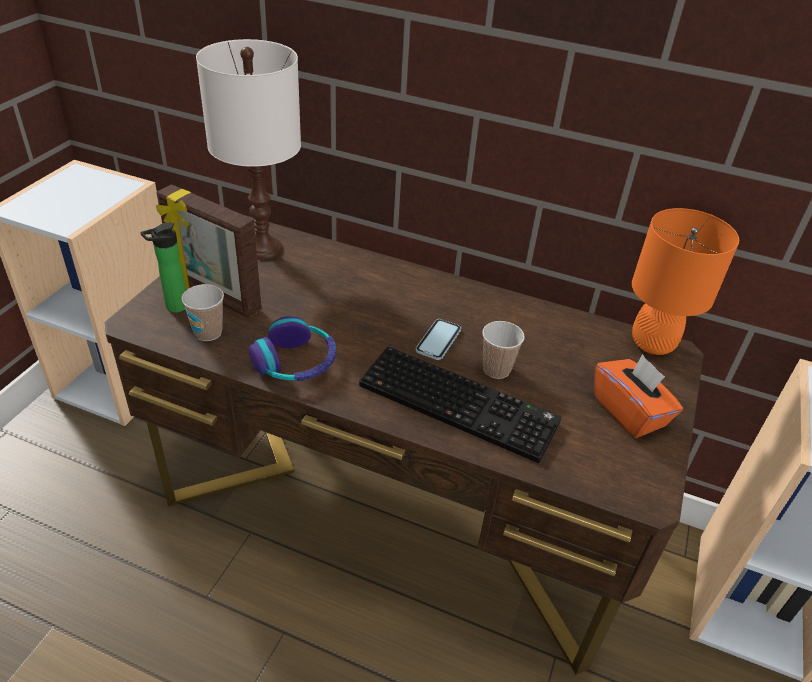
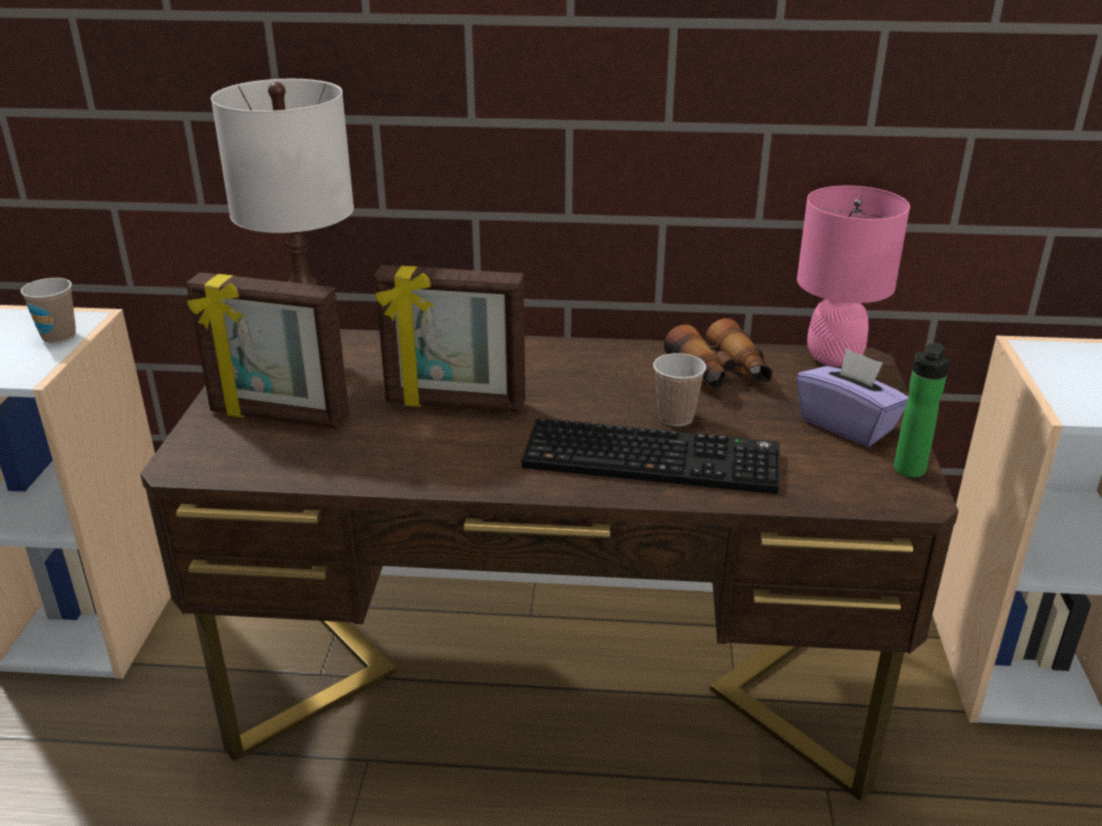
camera: 15 degrees left, 10 degrees down
bottle [140,223,186,313] -> bottle moved to [894,342,950,478]
cup [181,284,224,341] -> cup moved to [21,278,76,343]
headphones [249,316,336,381] -> none
phone [415,319,461,360] -> none
orange tissue box [594,354,683,438] -> purple tissue box [797,348,908,447]
orange table lamp [632,208,739,355] -> pink table lamp [797,186,910,367]
none -> picture frame [374,265,525,412]
none -> binoculars [664,318,772,390]

